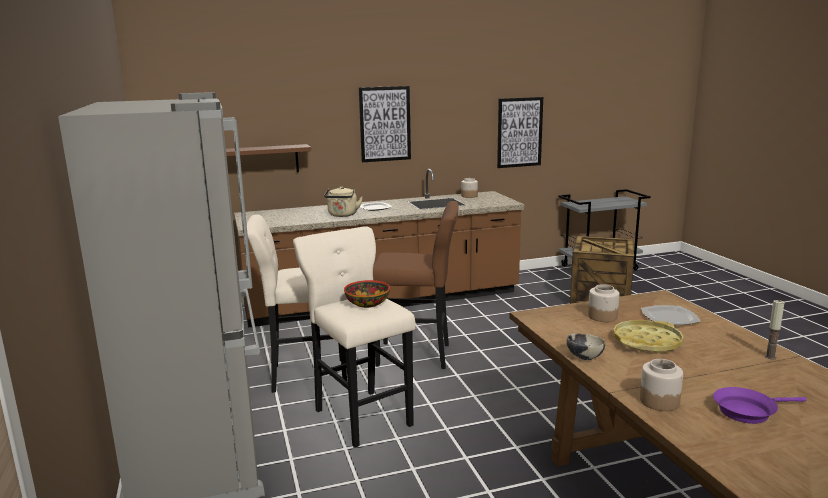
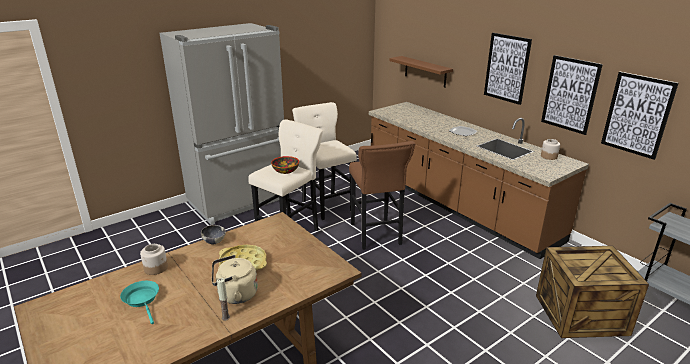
camera: 70 degrees right, 10 degrees up
beige kettle [324,187,363,217] -> beige kettle moved to [212,255,258,304]
jar [588,284,619,322] -> none
plate [641,305,701,325] -> none
purple frying pan [713,387,807,424] -> turquoise frying pan [120,281,159,324]
none -> picture [541,55,603,135]

